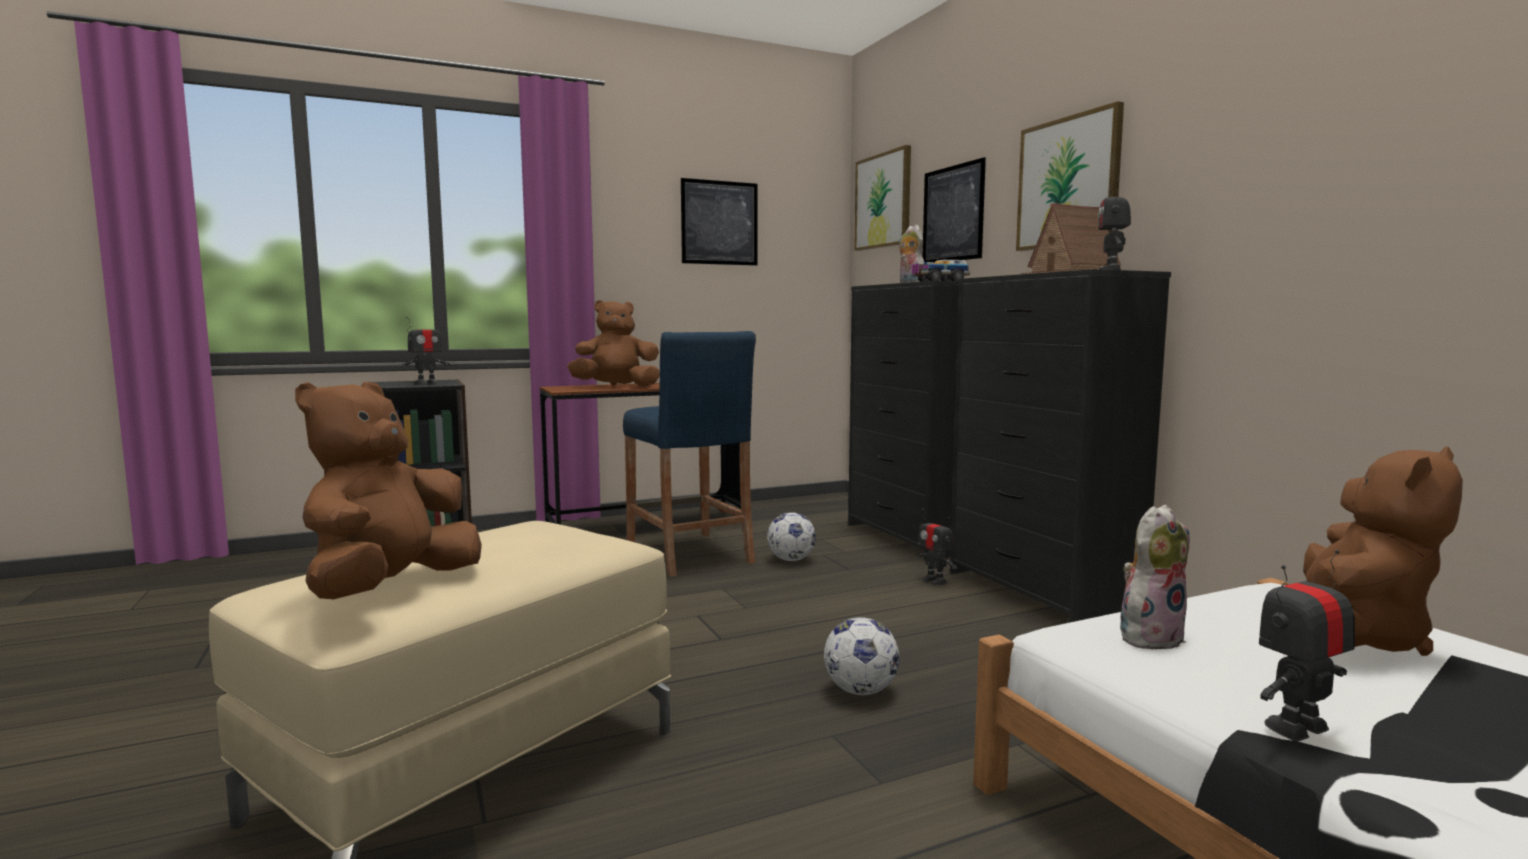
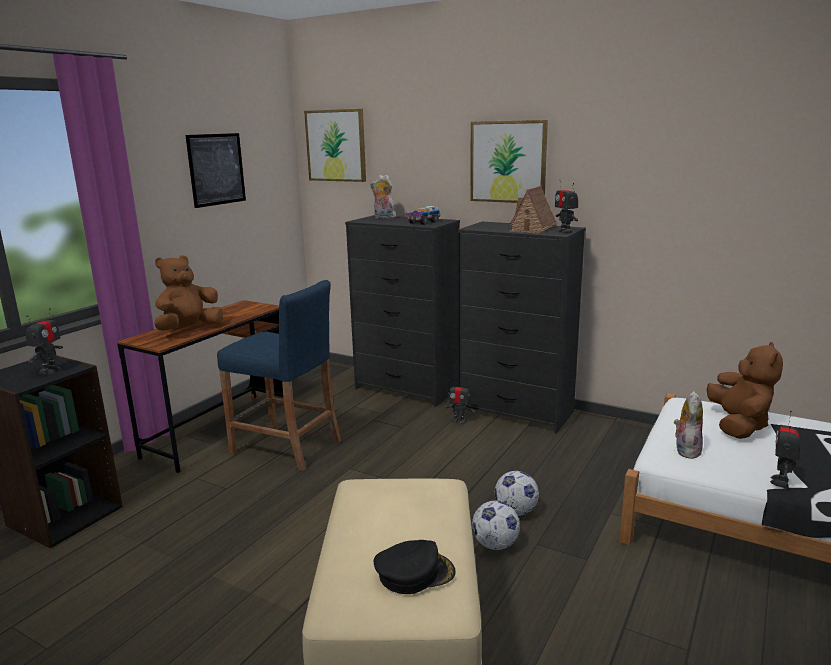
camera: 35 degrees left, 10 degrees up
brown plush toy [295,382,482,599] -> black cap [374,540,456,594]
football [767,512,816,561] -> football moved to [472,500,520,550]
picture [923,157,986,263] -> none

